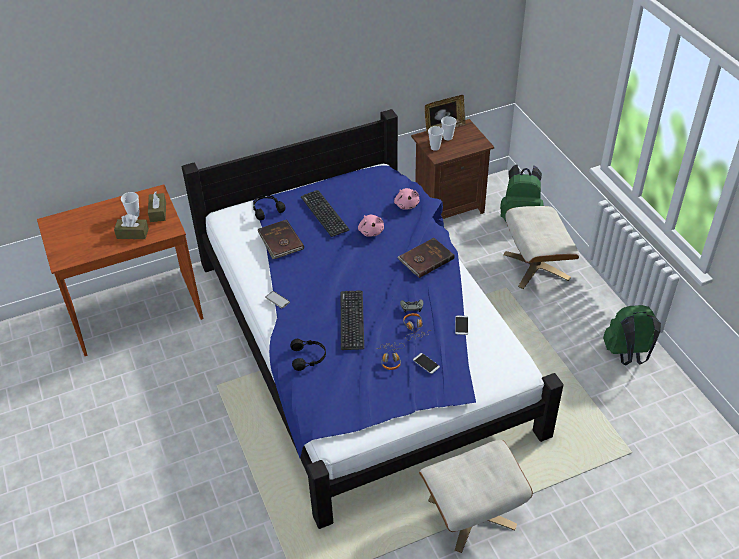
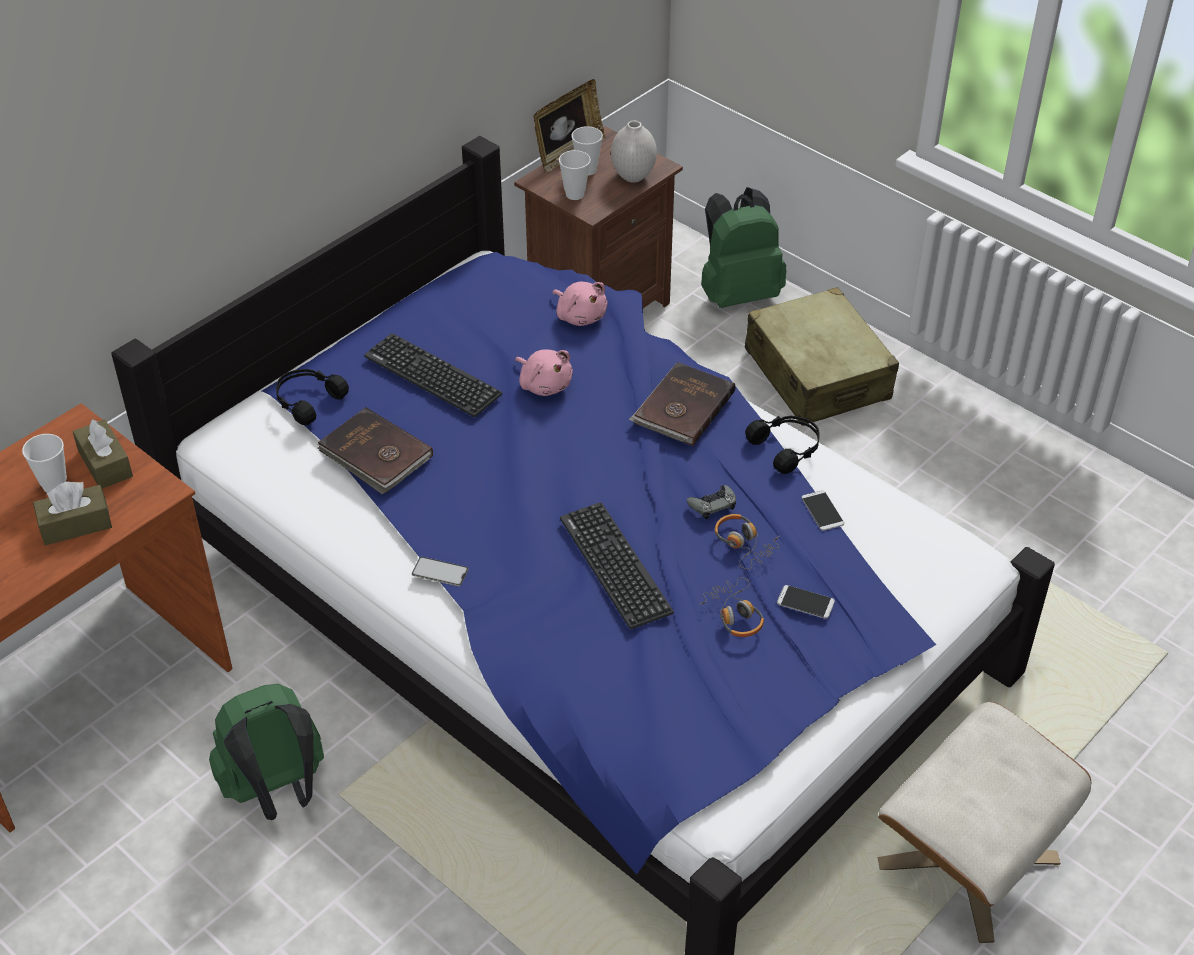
camera: 25 degrees left, 0 degrees up
black headphones [290,339,326,371] -> black headphones moved to [745,416,820,474]
beige ottoman [503,206,579,289] -> beige suitcase [745,287,899,426]
green backpack [603,305,661,365] -> green backpack moved to [209,684,324,820]
none -> white vase [611,120,657,182]

